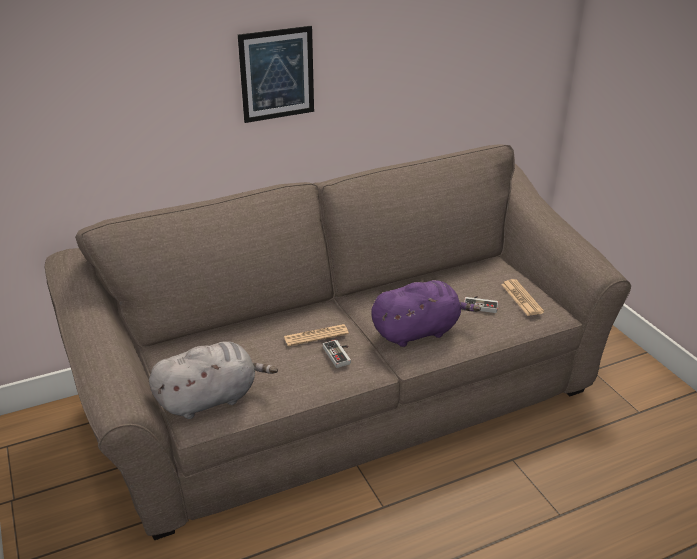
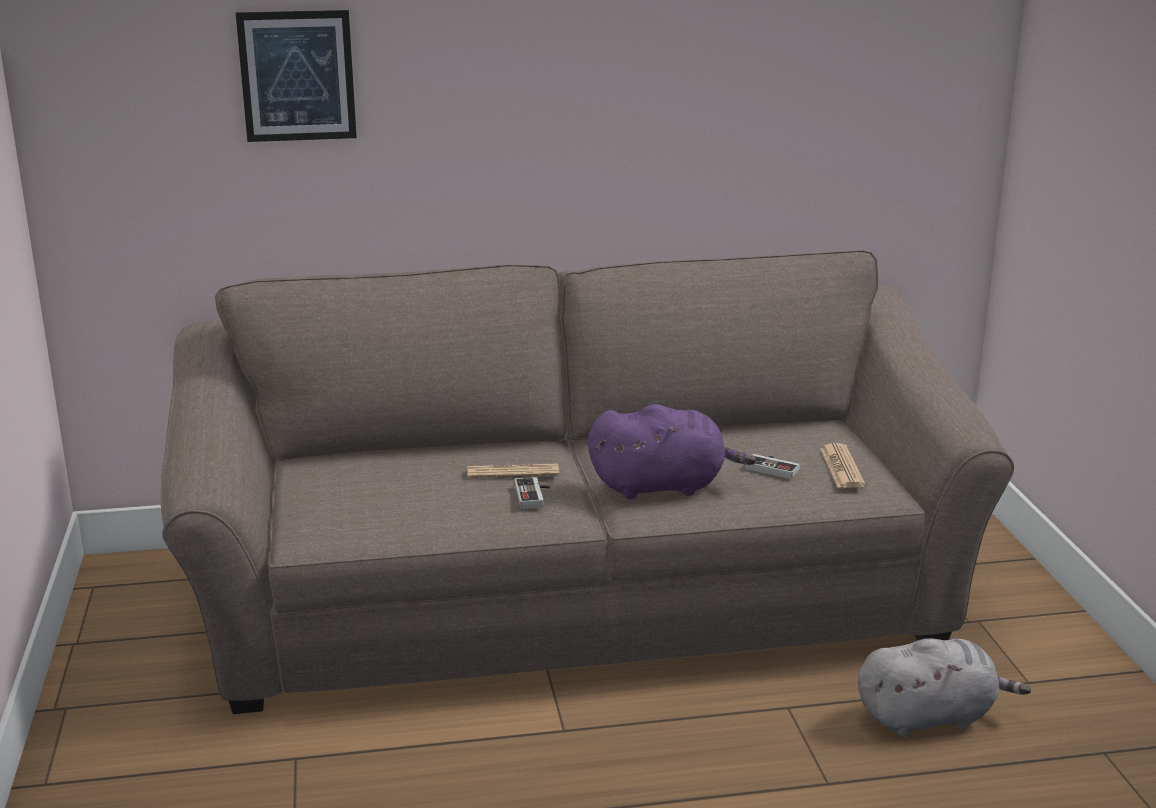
camera: 15 degrees right, 10 degrees down
grey plush toy [149,341,278,419] -> grey plush toy moved to [858,638,1031,737]
picture [238,26,314,123] -> picture moved to [236,10,357,142]

